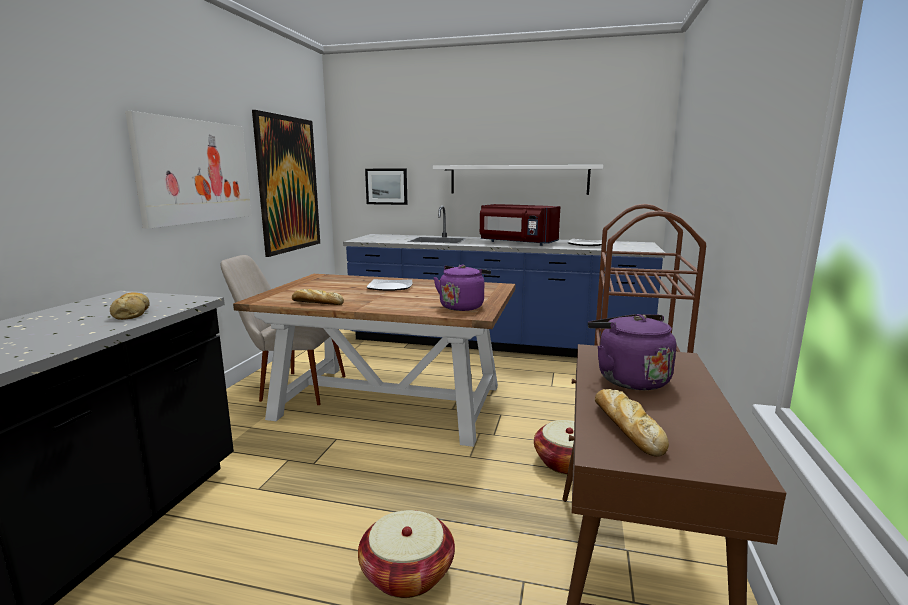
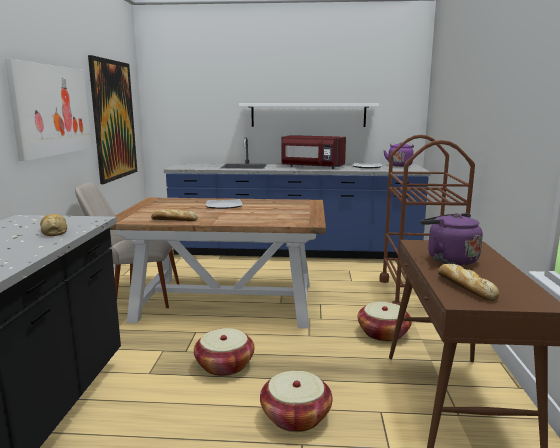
camera: 10 degrees left, 0 degrees up
picture [365,169,407,205] -> none
purple kettle [433,264,491,311] -> purple kettle moved to [383,142,414,167]
none -> basket [194,328,254,376]

